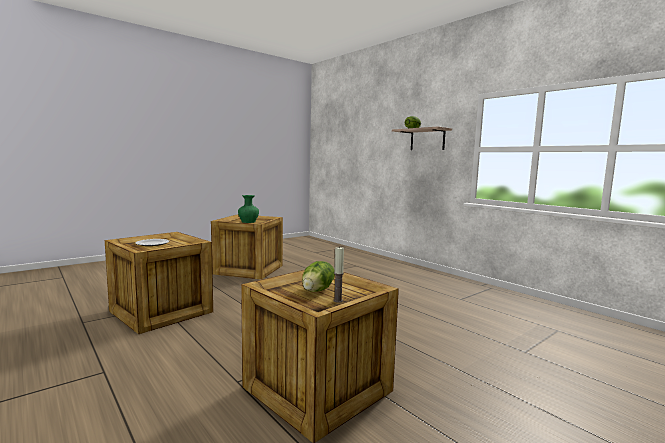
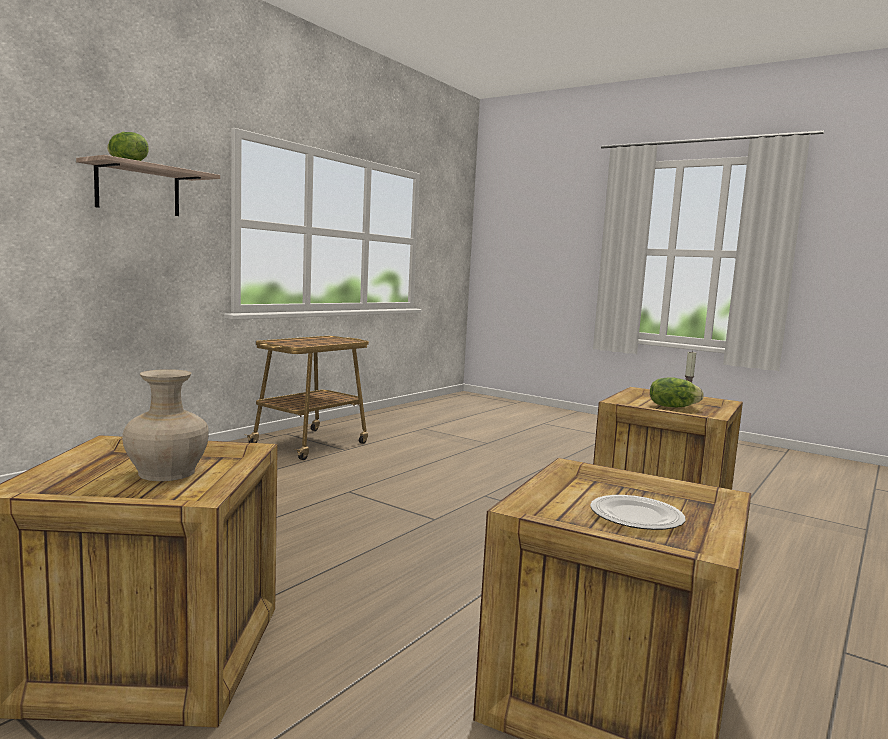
camera: 105 degrees left, 0 degrees up
green vase [238,195,259,223] -> beige vase [122,369,209,481]
none -> cart [245,336,369,460]

